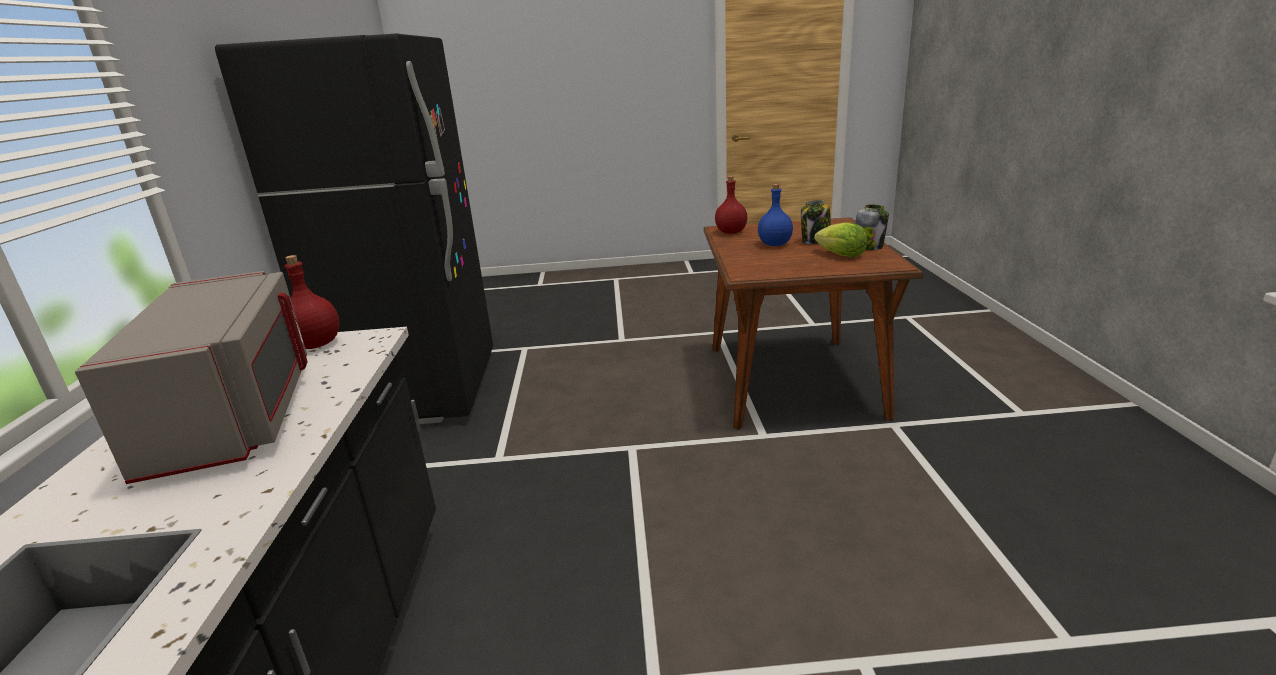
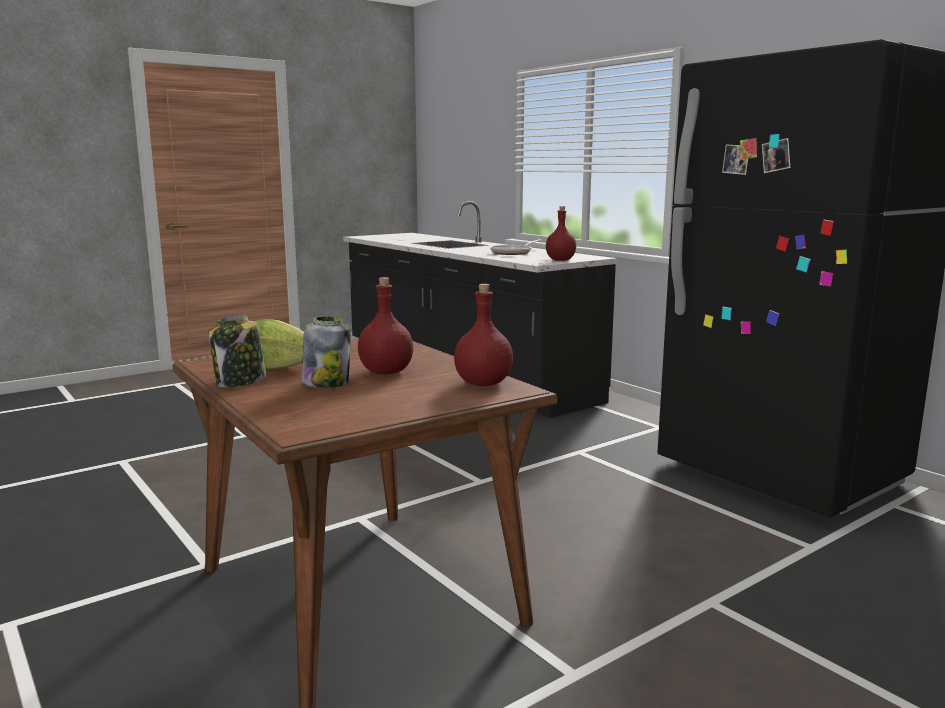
camera: 145 degrees right, 10 degrees down
grey microwave [75,271,307,484] -> frying pan [490,239,541,255]
blue bottle [758,184,793,246] -> red bottle [358,277,413,374]

